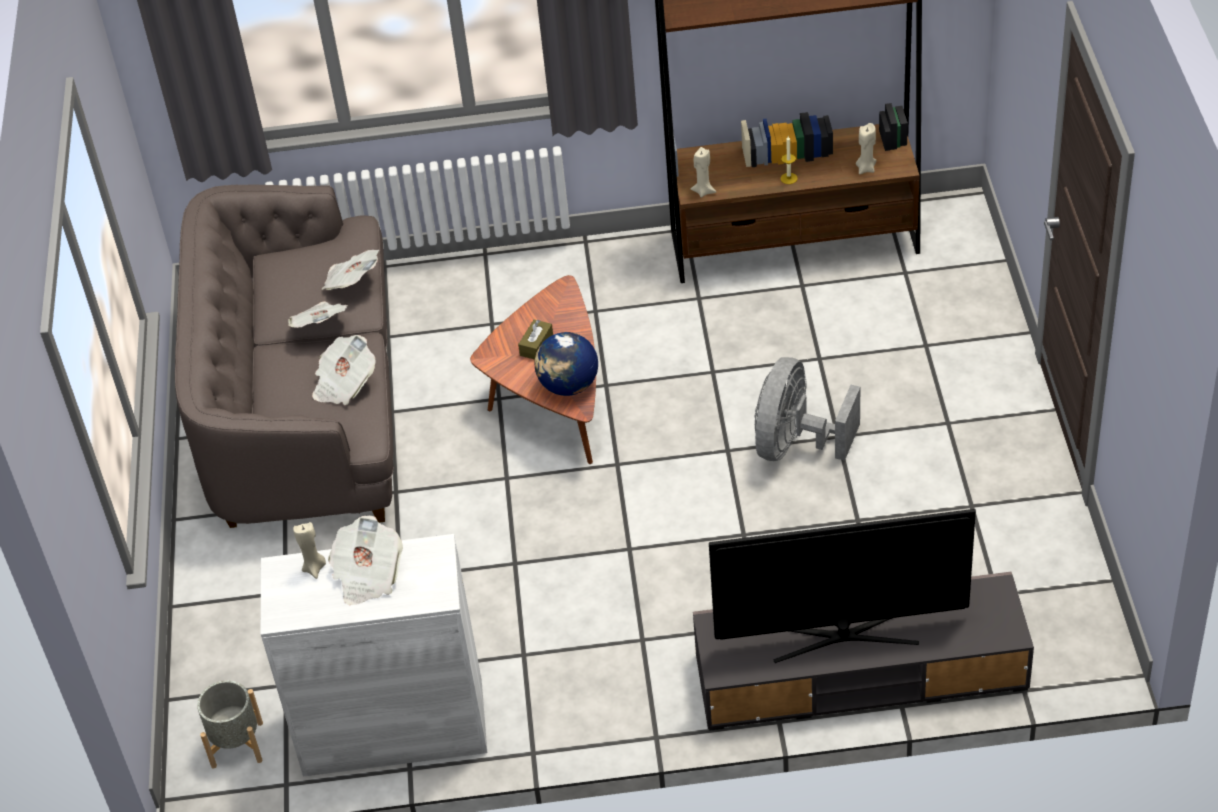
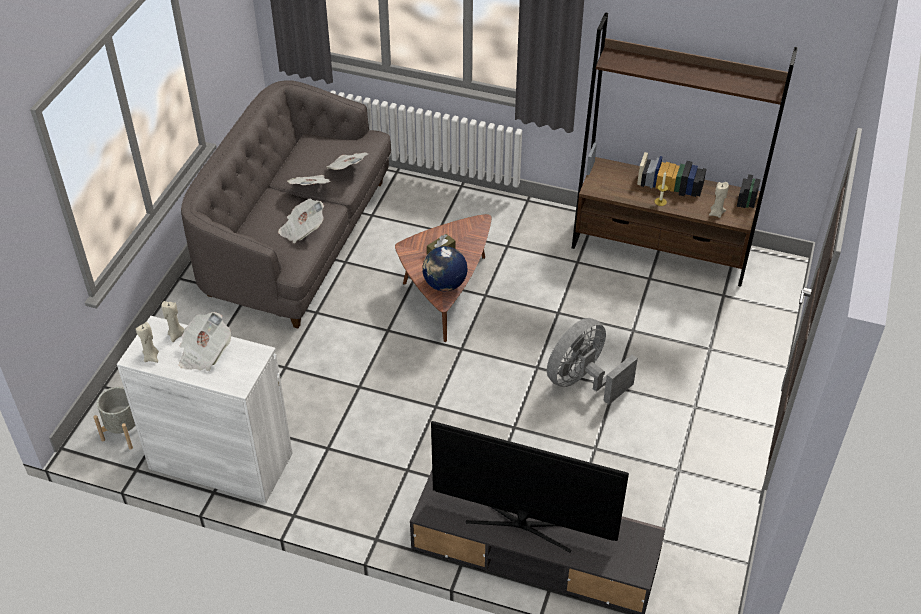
camera: 20 degrees right, 0 degrees up
beige candle [691,147,716,198] -> beige candle moved to [136,322,159,363]

